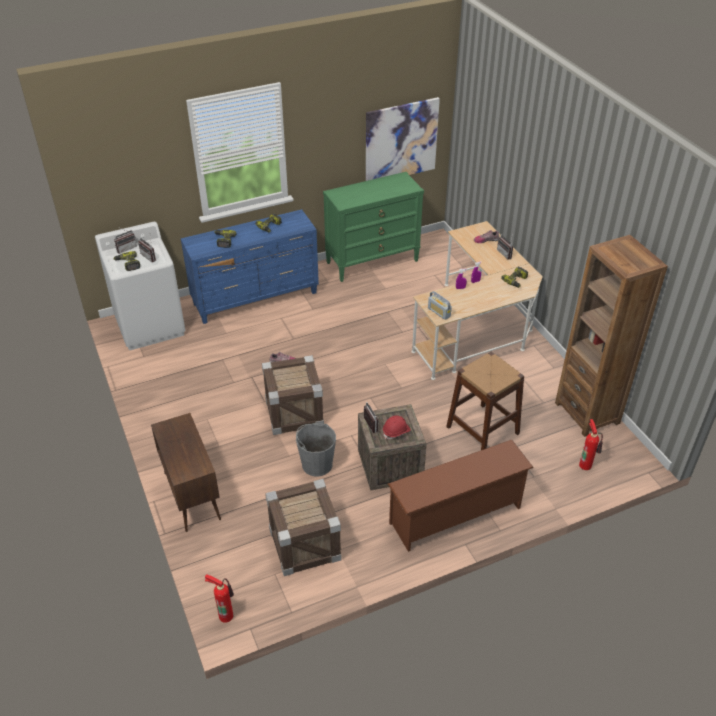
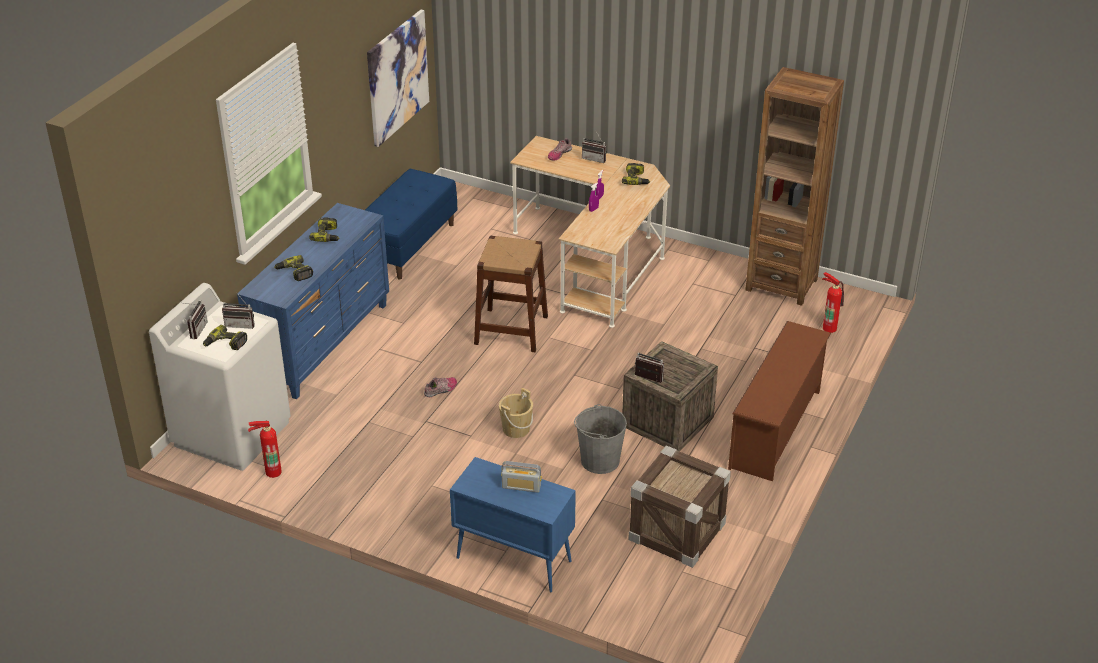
camera: 40 degrees left, 5 degrees down
brown cabinet [151,413,221,532] -> blue cabinet [450,457,576,592]
fire extinguisher [205,574,234,623] -> fire extinguisher moved to [248,421,282,478]
crate [262,355,324,435] -> beige bucket [499,388,533,438]
green dresser [323,172,424,282] -> blue bench [365,169,457,280]
red hard hat [383,416,411,439] -> none
radio [428,291,452,320] -> radio moved to [501,461,542,493]
brown stool [446,352,524,450] -> brown stool moved to [474,236,548,352]

